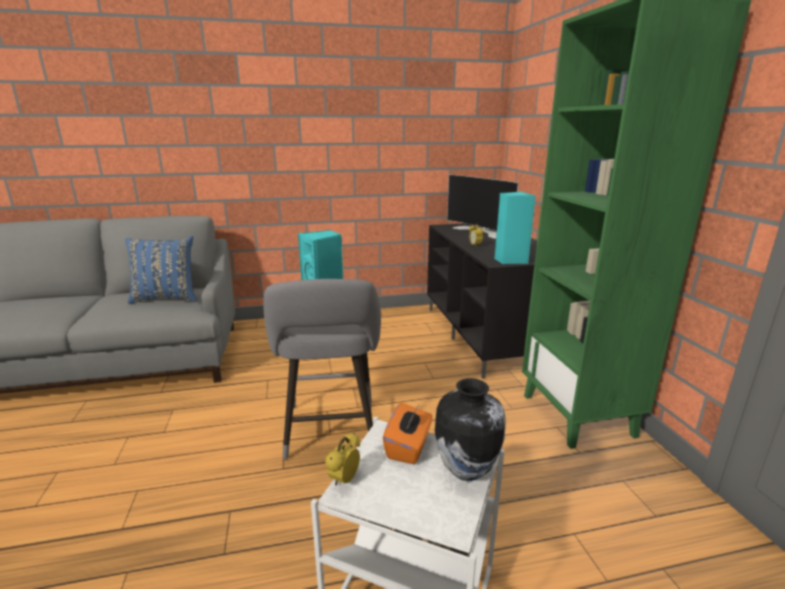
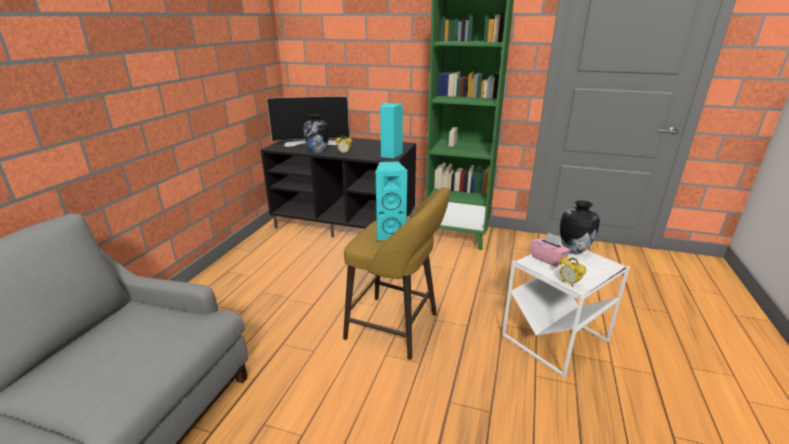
camera: 60 degrees left, 5 degrees up
blue pillow [125,236,197,304] -> none
grey stool [263,279,381,460] -> yellow stool [343,187,450,360]
orange tissue box [382,402,433,464] -> pink tissue box [530,232,571,267]
none -> vase [304,114,329,153]

